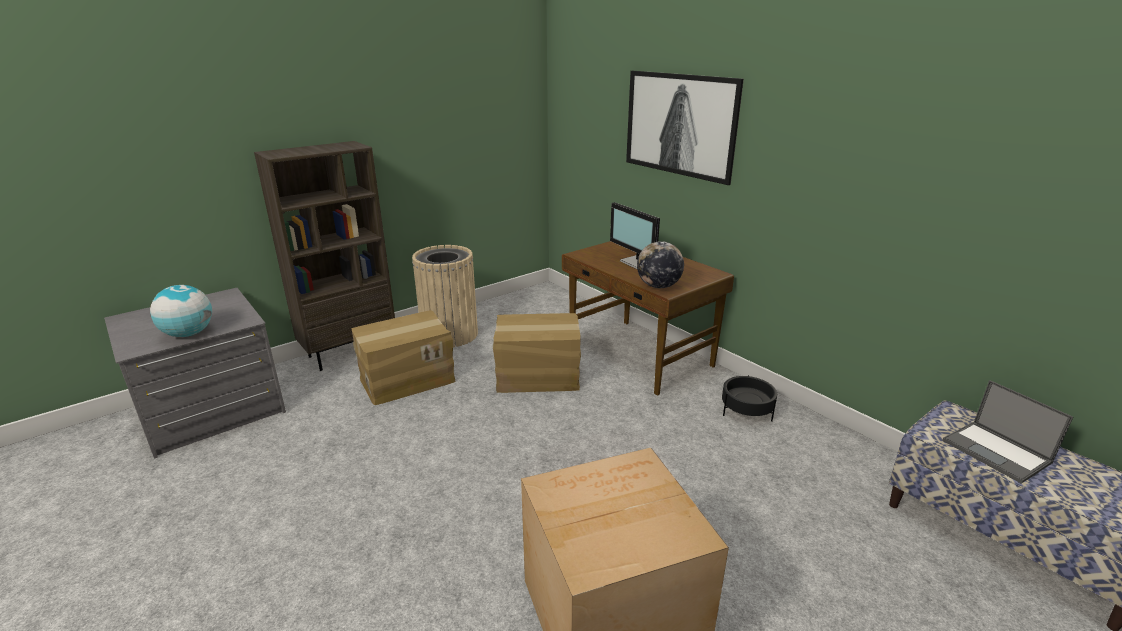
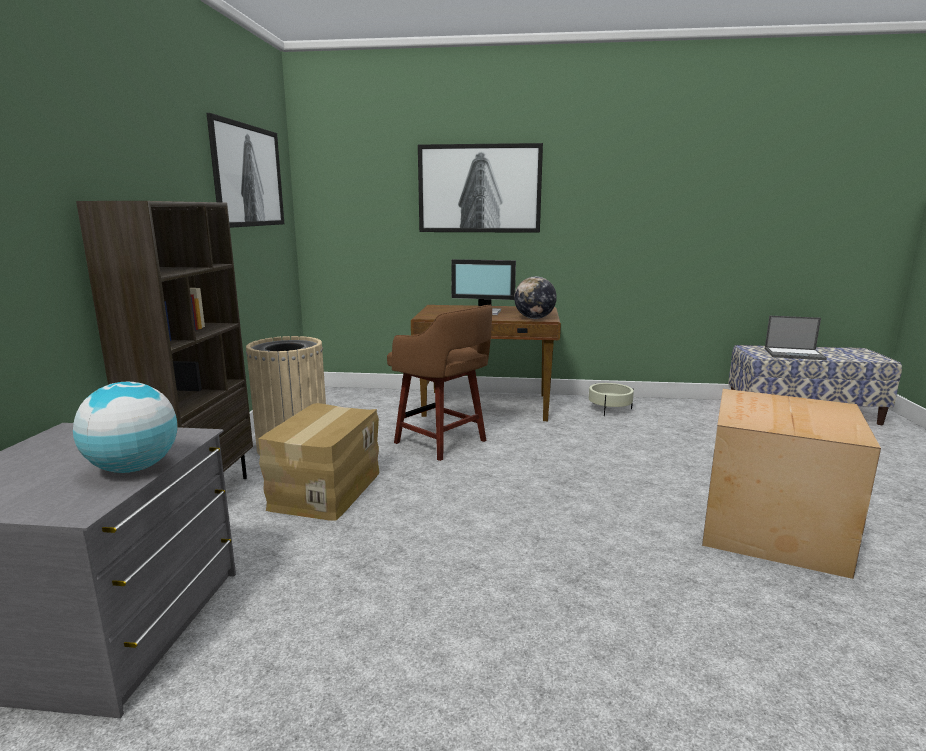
camera: 45 degrees left, 10 degrees down
cardboard box [493,313,581,393] -> brown stool [387,305,492,461]
black planter [722,375,777,422] -> beige planter [589,383,634,416]
none -> picture [207,113,284,228]

